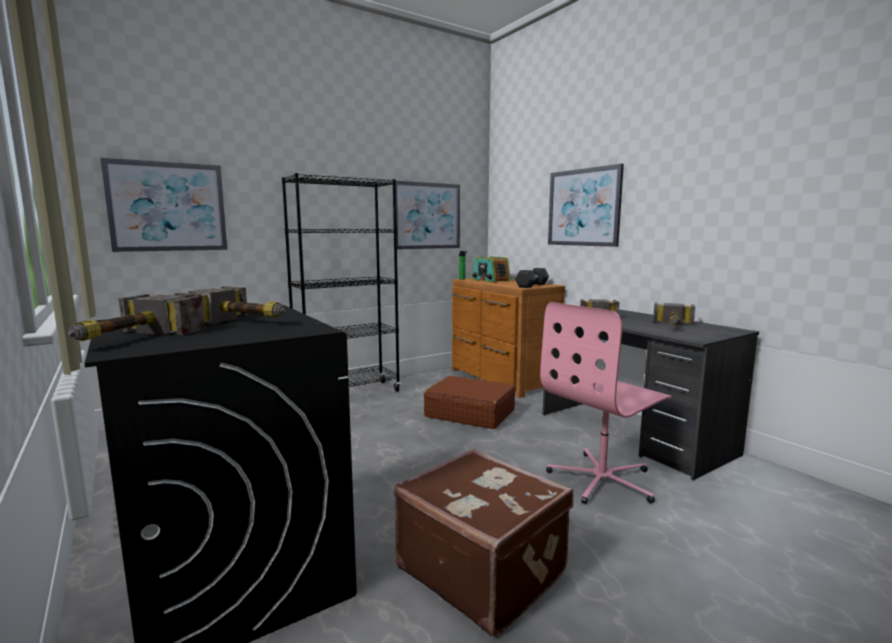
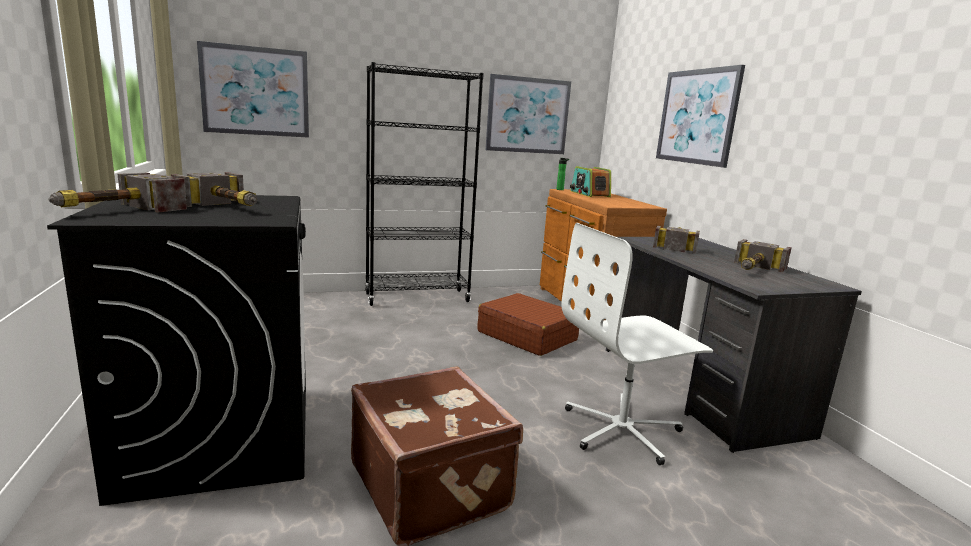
camera: 15 degrees right, 5 degrees up
black dumbbell [515,268,549,288] -> none
pink office chair [540,302,672,504] -> white office chair [561,223,713,465]

